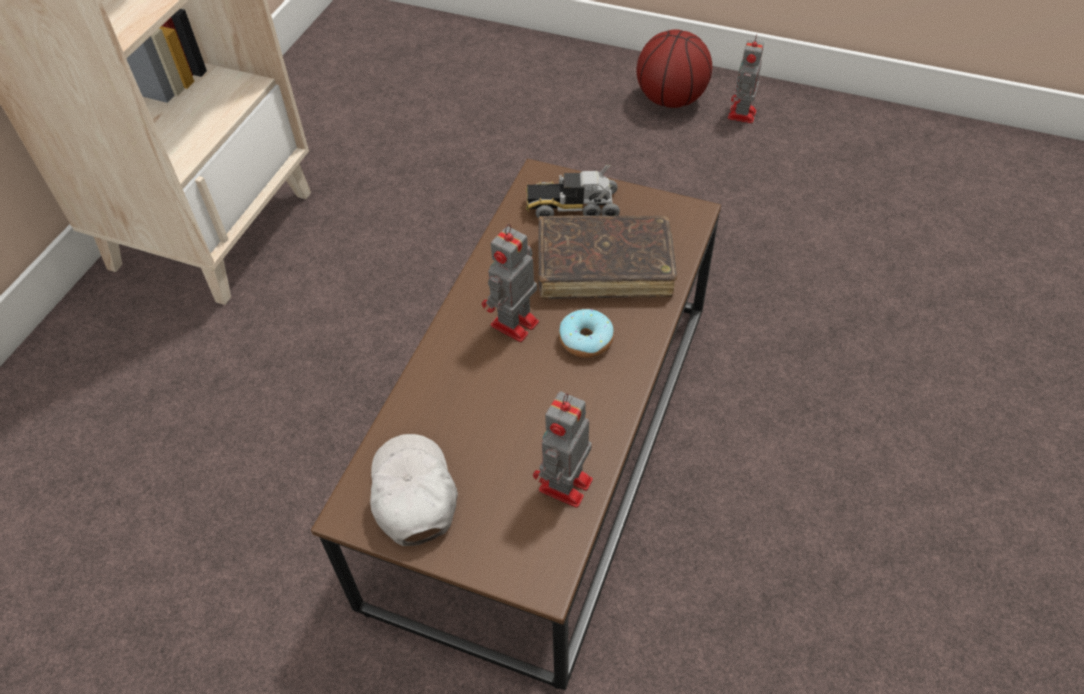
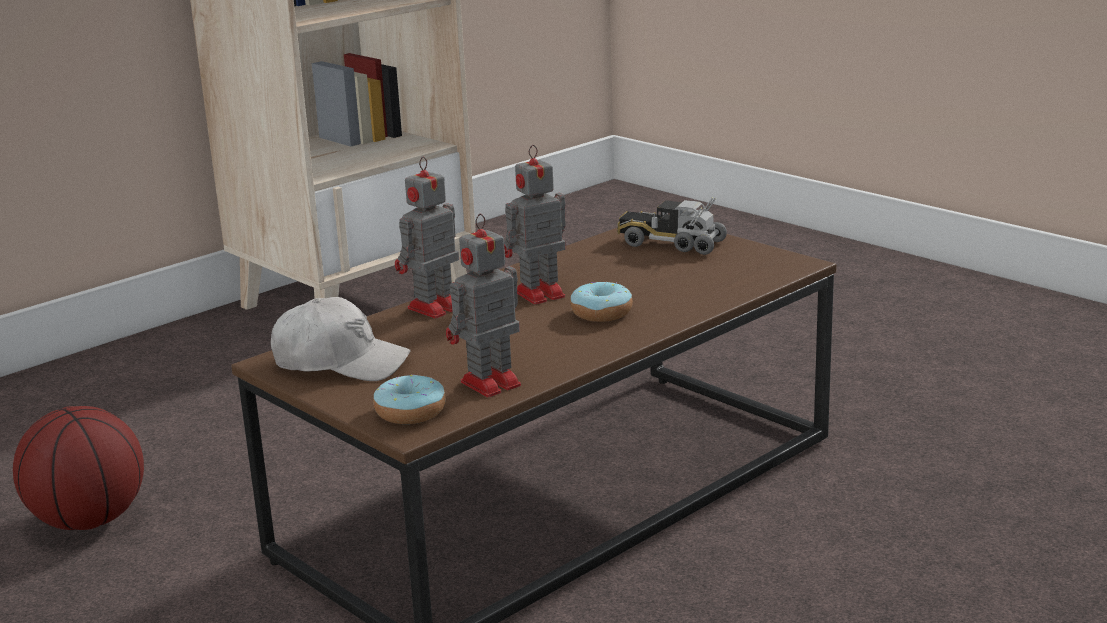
camera: 25 degrees right, 30 degrees down
white cap [370,434,458,546] -> white cap turned 90 degrees clockwise [271,297,411,381]
brown book [538,215,677,300] -> none
basketball [637,29,712,108] -> basketball moved to [13,406,144,530]
toy robot [728,34,764,124] -> toy robot moved to [395,157,459,319]
none -> donut [373,375,446,424]

